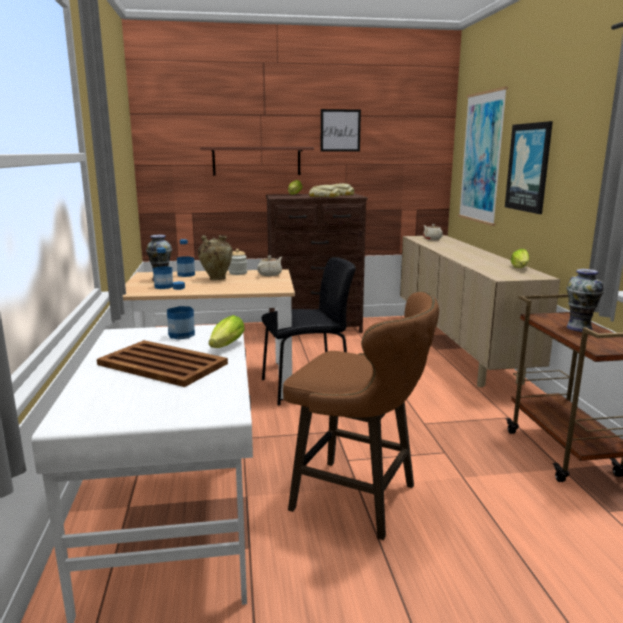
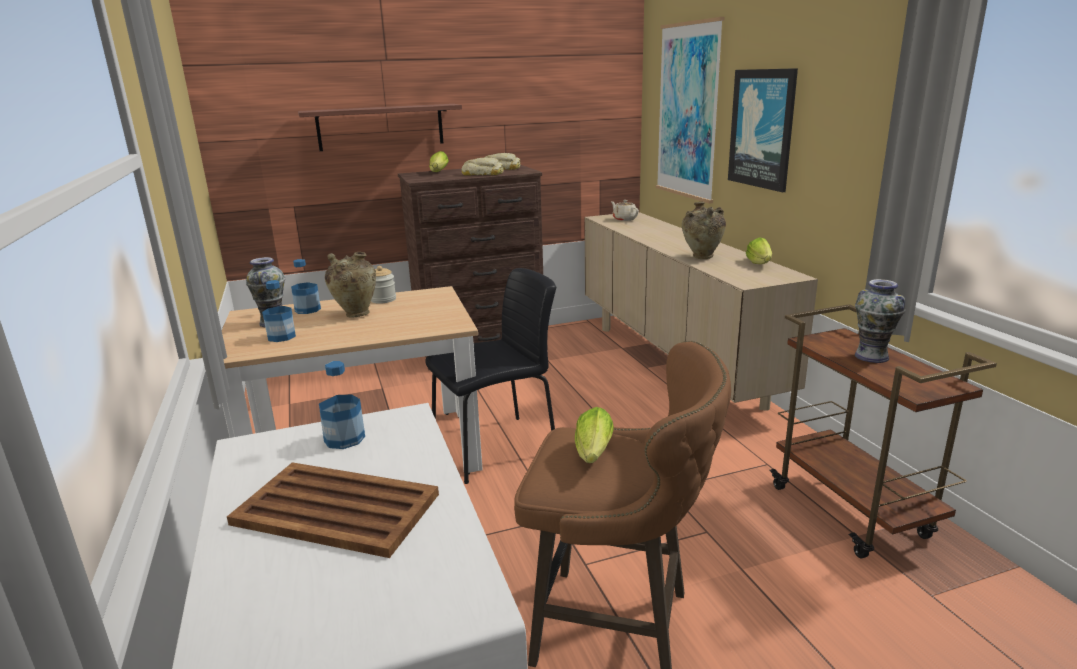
camera: 10 degrees left, 5 degrees up
lettuce [209,315,245,348] -> lettuce moved to [575,407,614,463]
beige teapot [257,256,282,276] -> none
picture [321,109,361,152] -> none
none -> beige vase [682,202,726,259]

